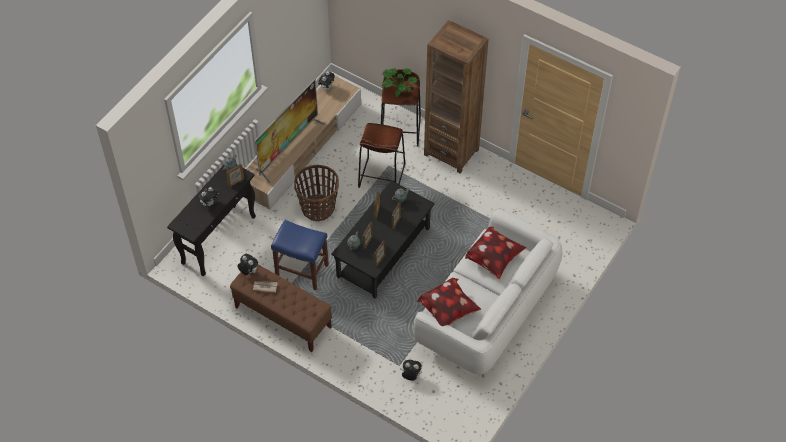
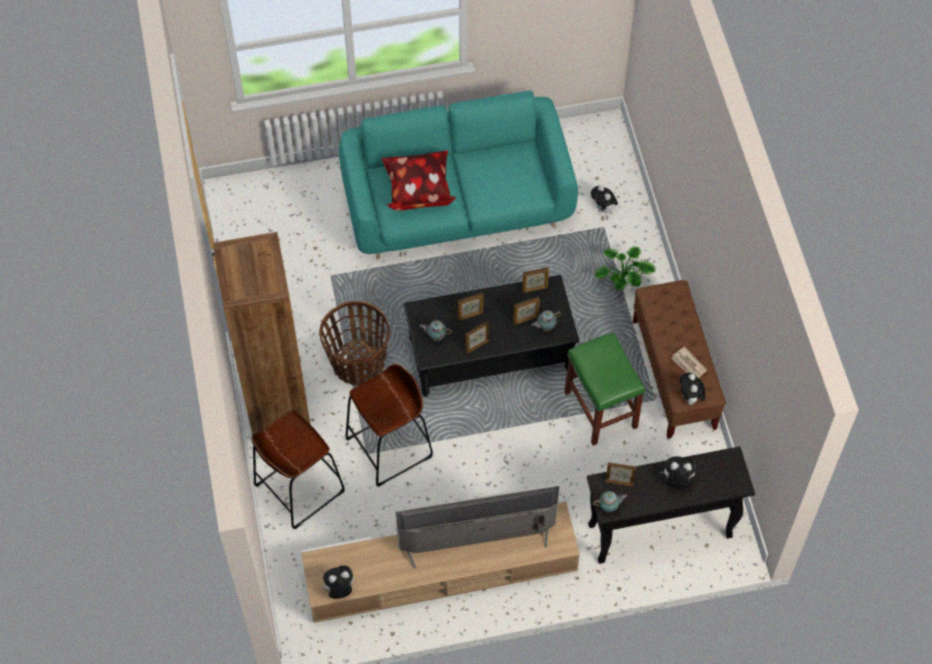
camera: 135 degrees left, 5 degrees up
blue stool [271,220,329,290] -> green stool [564,332,645,446]
basket [294,165,339,222] -> basket moved to [319,301,390,385]
potted plant [382,68,418,96] -> potted plant moved to [594,246,656,291]
white sofa [413,208,563,378] -> turquoise sofa [339,90,578,259]
pillow [417,278,481,326] -> none

